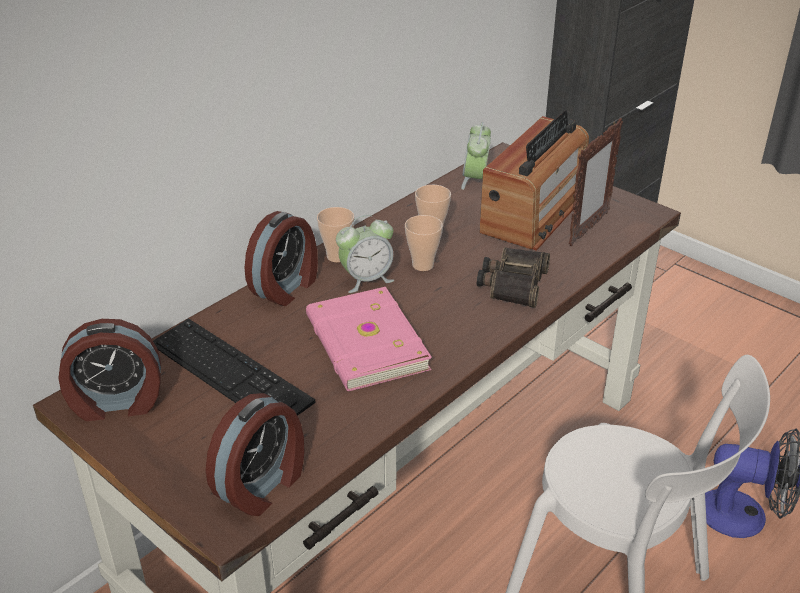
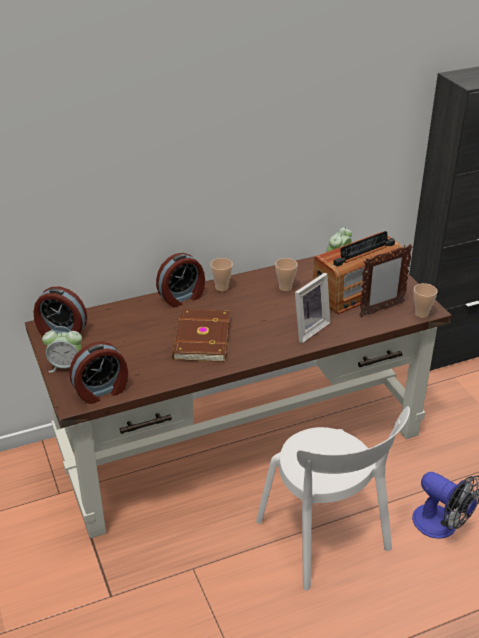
camera: 25 degrees right, 0 degrees up
keyboard [153,318,316,416] -> none
pink book [306,287,432,391] -> brown book [172,309,230,362]
alarm clock [336,215,394,293] -> alarm clock moved to [42,326,82,373]
cup [405,215,443,271] -> cup moved to [413,283,438,318]
binoculars [477,247,550,308] -> picture frame [295,273,331,343]

